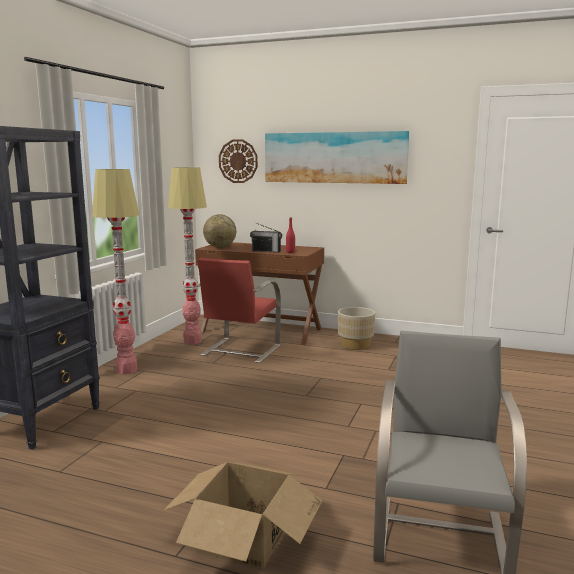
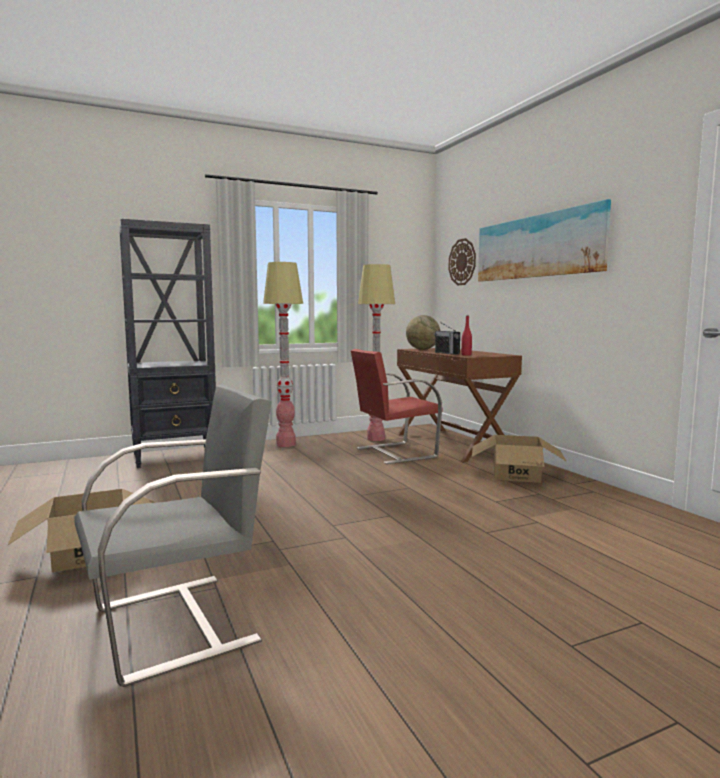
camera: 45 degrees right, 5 degrees down
beige planter [338,307,375,350] -> cardboard box [472,435,567,483]

